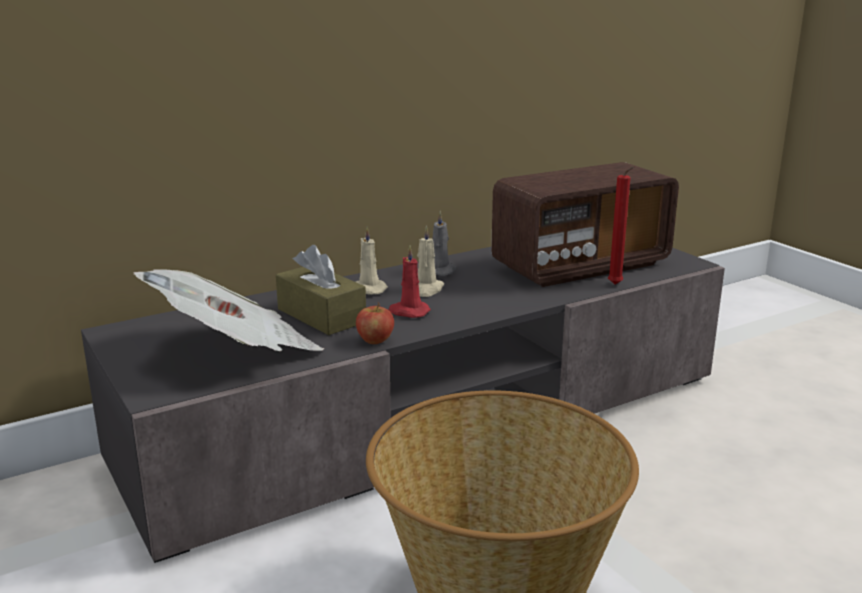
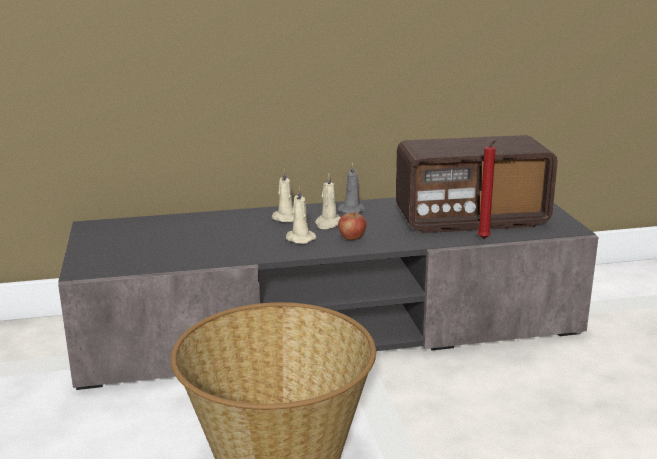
camera: 20 degrees right, 0 degrees up
newspaper [133,269,324,351] -> none
brown tissue box [276,245,366,335] -> none
apple [356,302,394,344] -> apple moved to [338,210,366,240]
red candle [389,245,431,318] -> beige candle [286,186,316,244]

